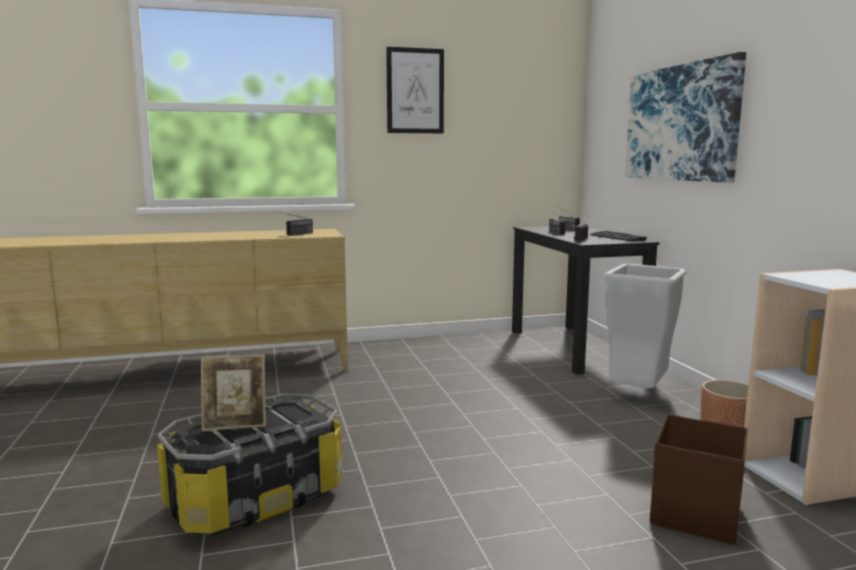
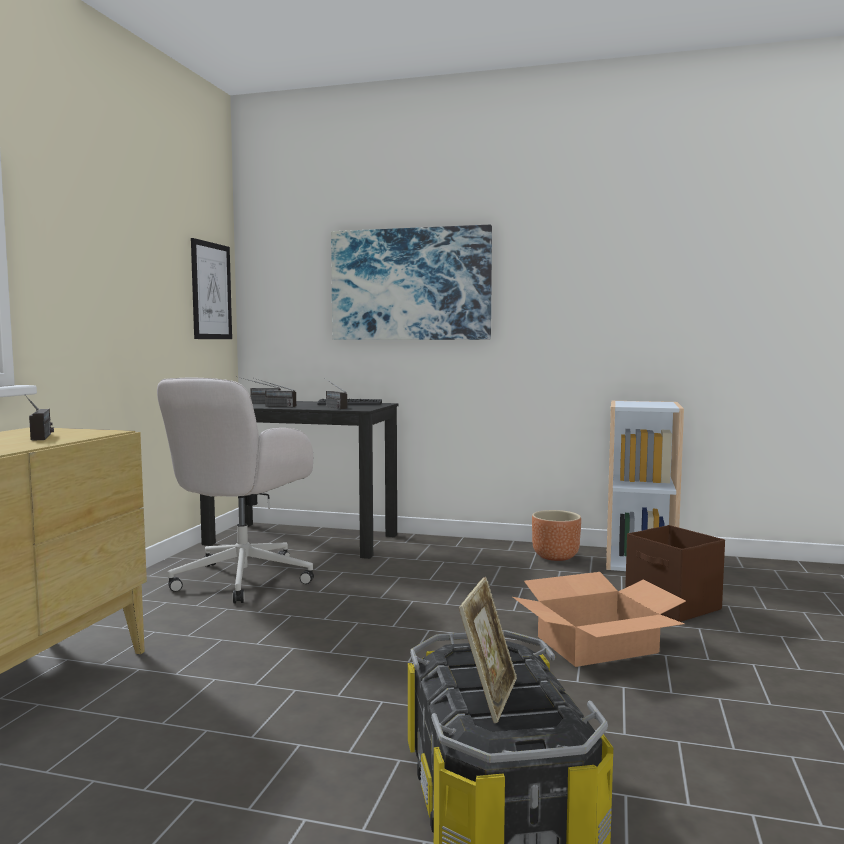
camera: 60 degrees left, 5 degrees down
picture [386,47,444,133] -> picture moved to [191,238,232,339]
grey trash can [604,264,686,389] -> none
none -> white office chair [157,378,314,604]
none -> cardboard box [513,572,686,667]

